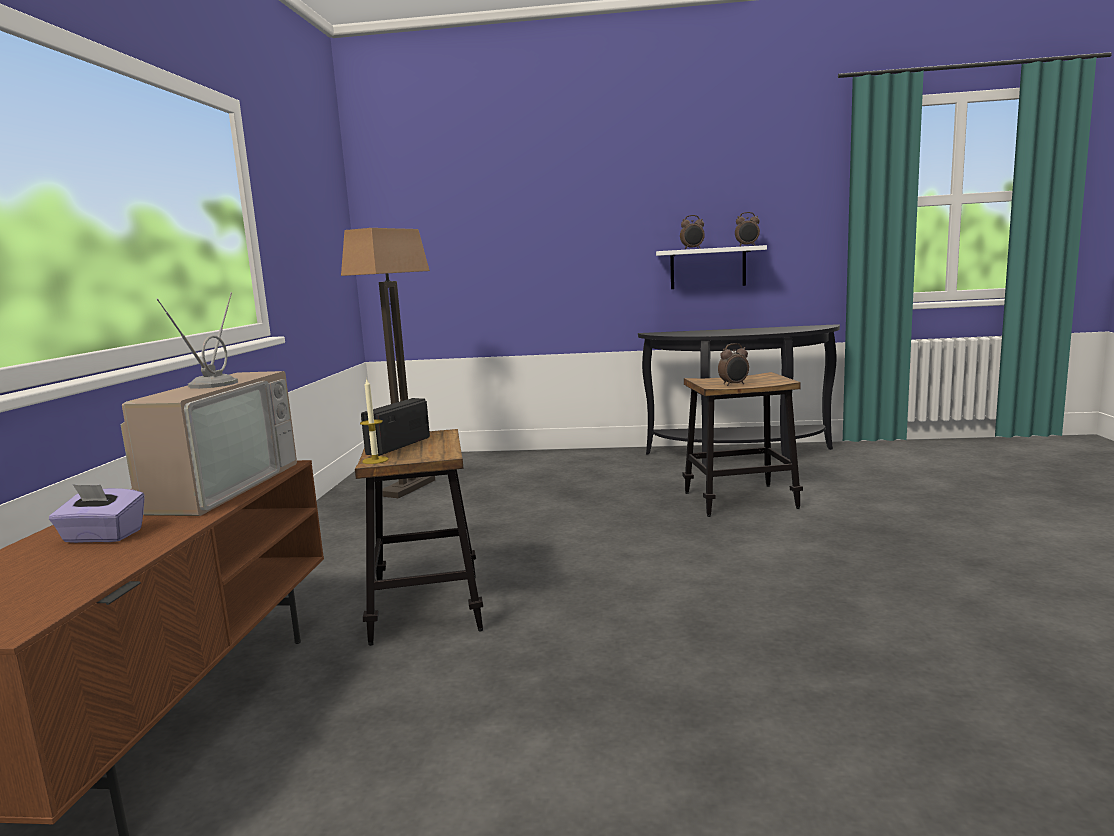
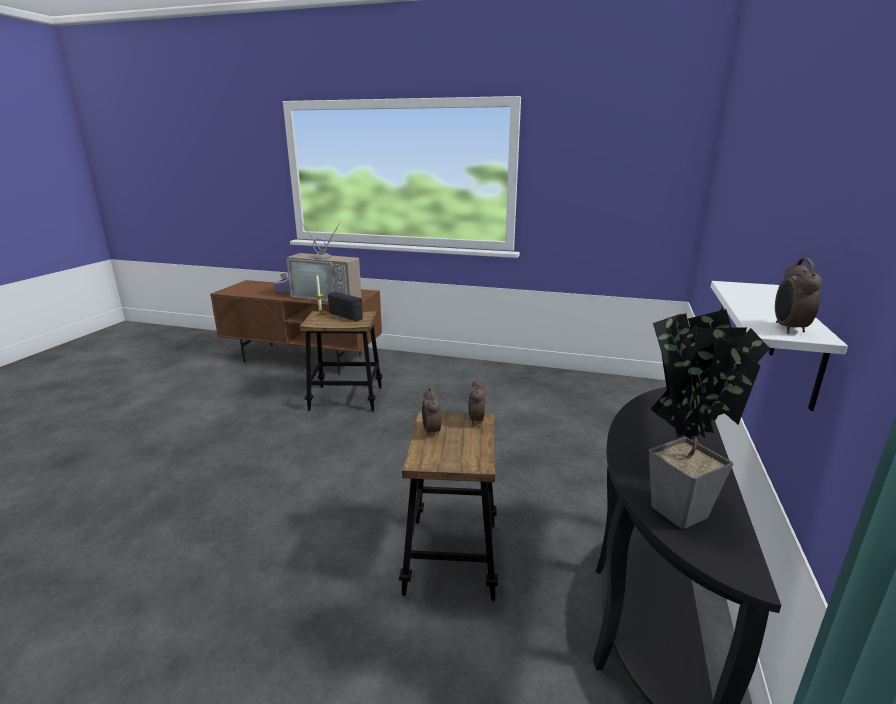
camera: 100 degrees right, 10 degrees up
floor lamp [341,228,435,498] -> none
alarm clock [680,215,705,249] -> alarm clock moved to [468,377,486,425]
none -> potted plant [649,306,770,529]

